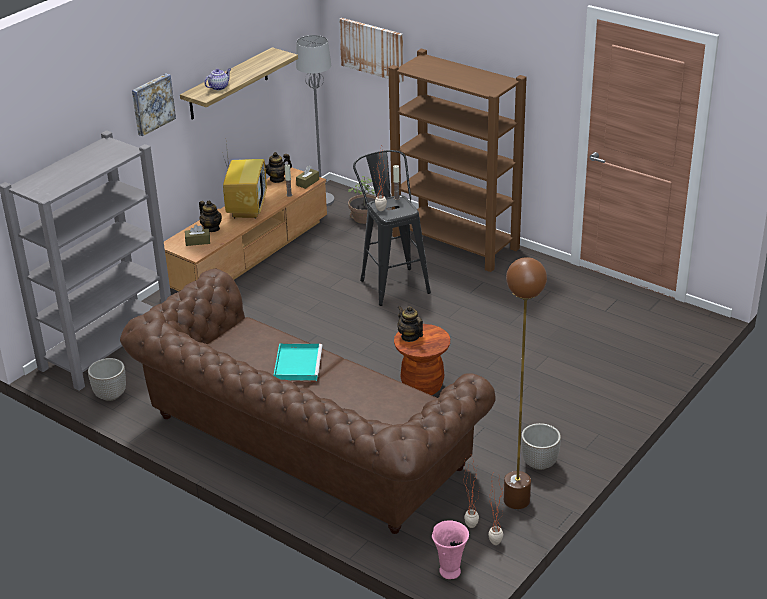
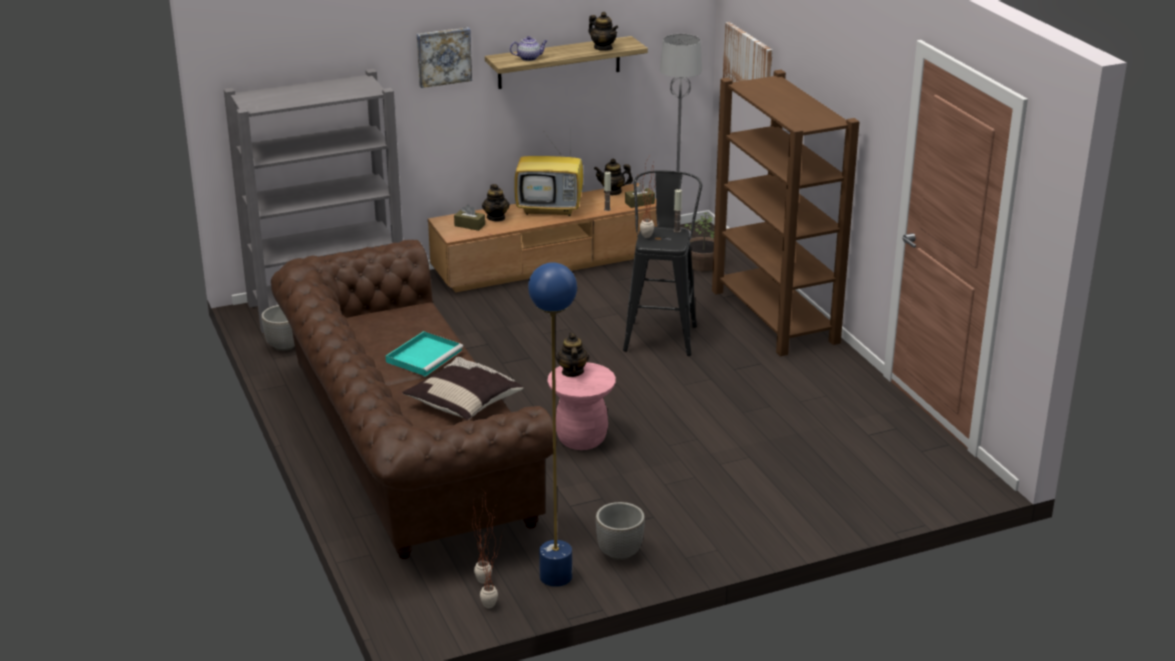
camera: 30 degrees right, 5 degrees down
television [223,144,267,219] -> television turned 60 degrees clockwise [514,126,583,216]
brown stool [394,324,450,395] -> pink stool [547,362,616,450]
pink vase [432,520,469,579] -> none
brown floor lamp [504,257,547,509] -> blue floor lamp [528,262,577,587]
none -> pillow [402,357,524,420]
none -> teapot [588,12,618,51]

